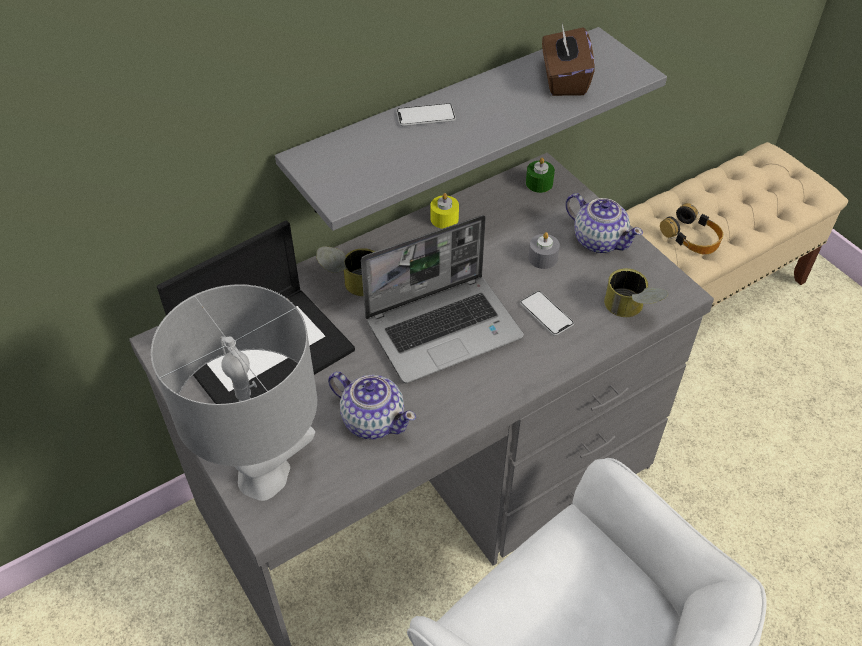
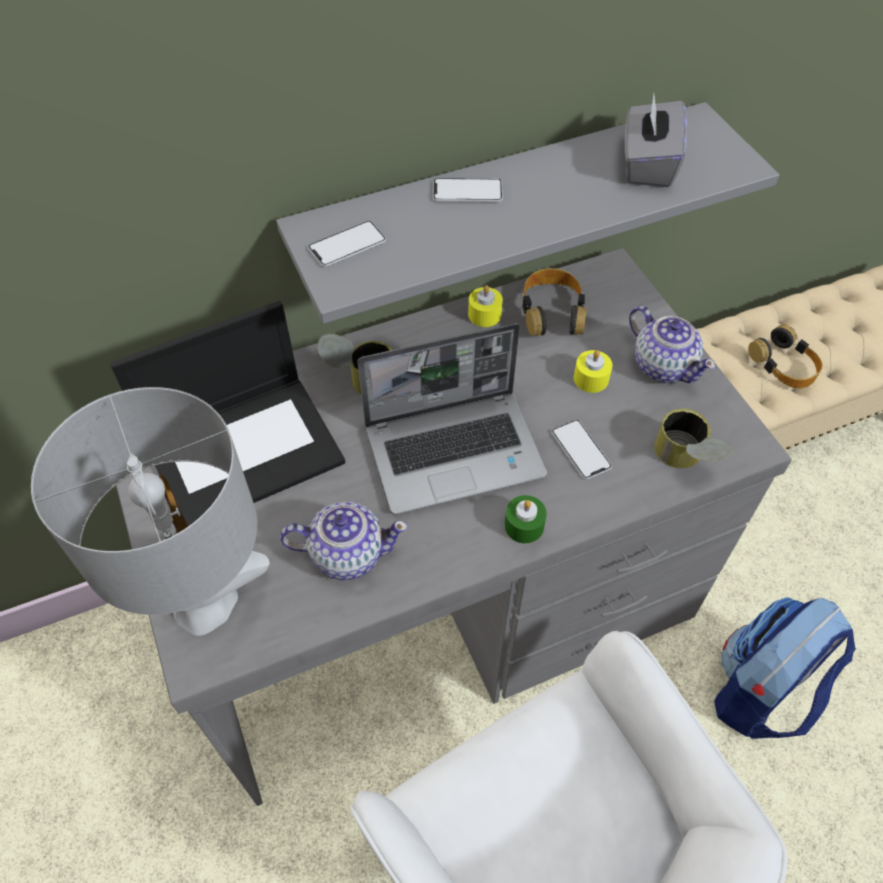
camera: 10 degrees right, 5 degrees up
teapot [328,372,416,440] -> teapot turned 45 degrees counterclockwise [280,501,408,581]
green candle [526,158,555,193] -> green candle moved to [504,495,547,543]
grey candle [528,232,560,269] -> yellow candle [574,350,613,393]
brown tissue box [542,24,595,96] -> grey tissue box [625,94,687,187]
none -> phone [308,221,386,267]
none -> headphones [522,268,586,336]
none -> backpack [714,597,856,739]

